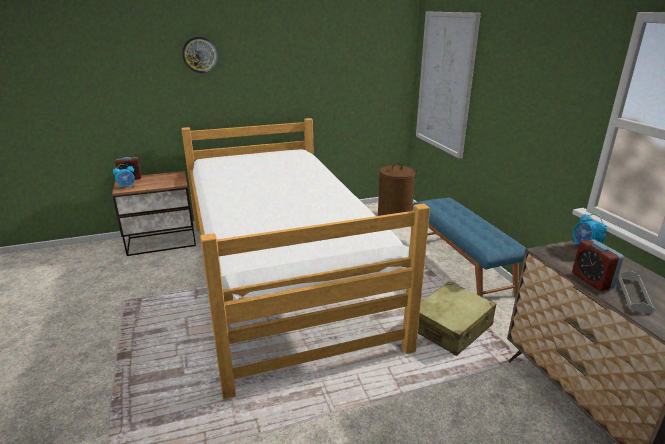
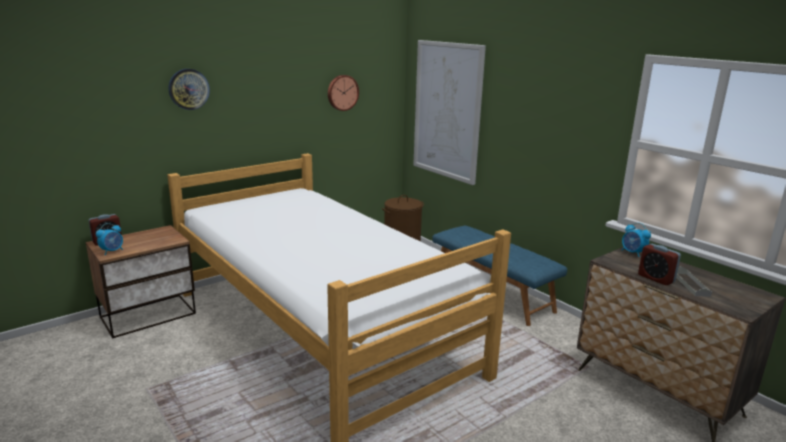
camera: 20 degrees left, 5 degrees down
beige suitcase [418,281,496,356] -> none
none -> wall clock [328,75,359,111]

